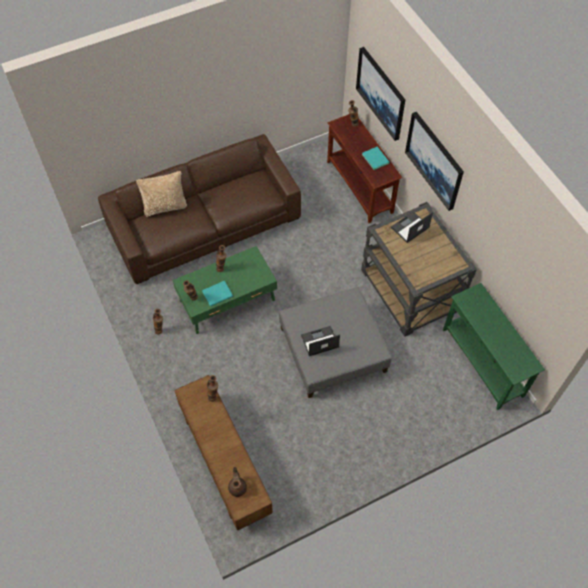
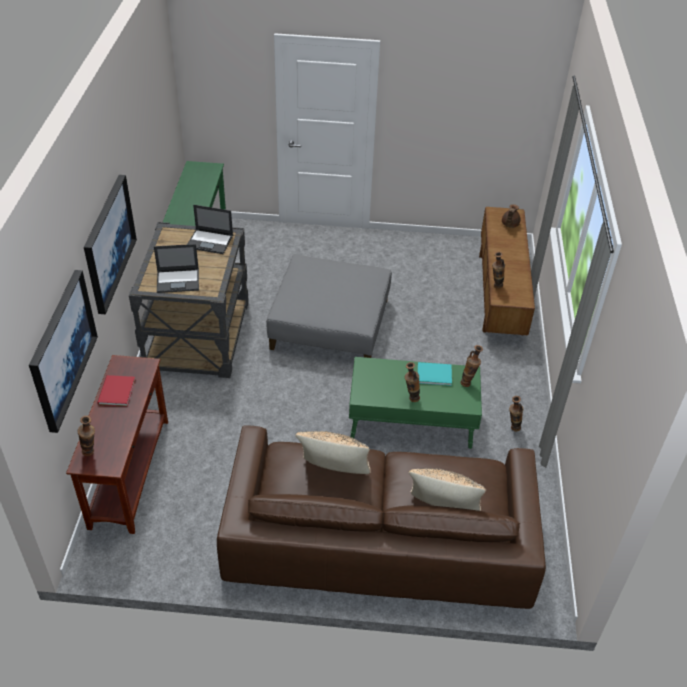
camera: 150 degrees left, 15 degrees down
laptop [301,326,340,356] -> laptop moved to [187,205,233,254]
turquoise book [362,147,390,170] -> red book [97,375,136,406]
none -> beige pillow [295,431,371,474]

